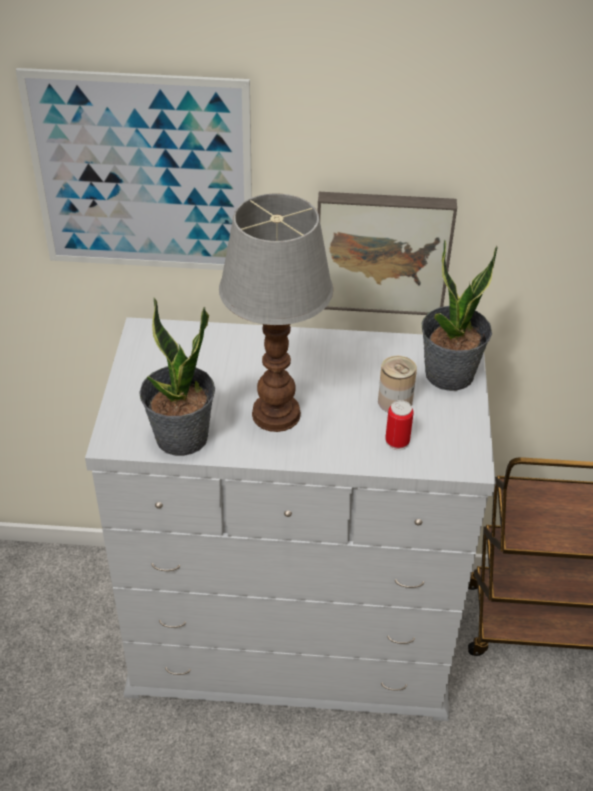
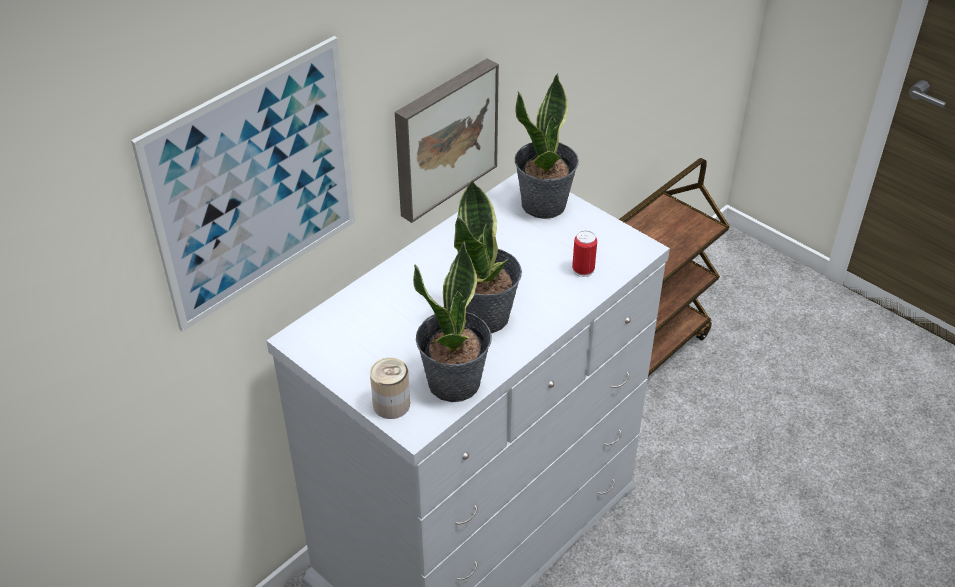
camera: 50 degrees left, 0 degrees up
table lamp [219,194,333,432] -> potted plant [450,180,522,333]
can [378,356,417,412] -> can moved to [370,358,410,419]

